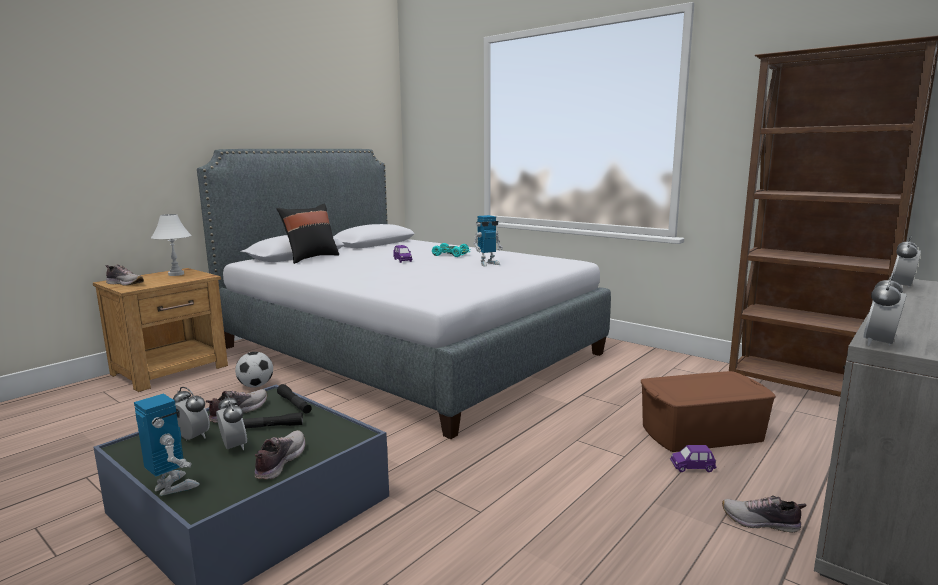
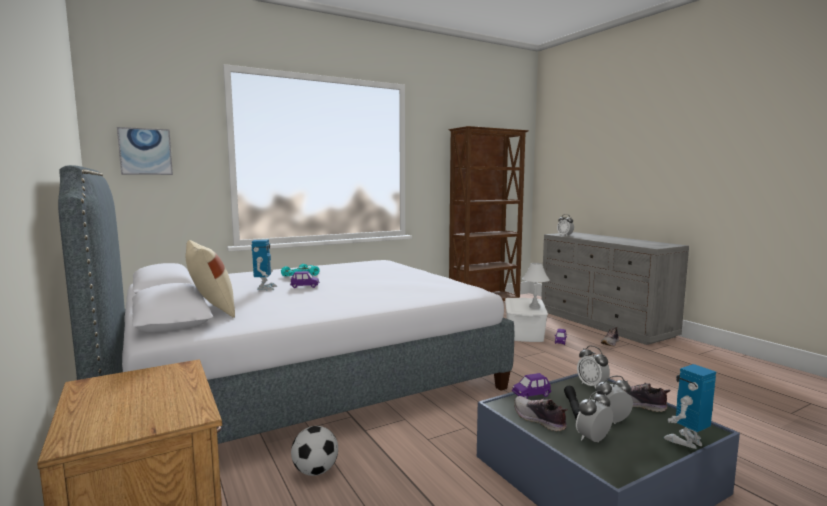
camera: 70 degrees left, 5 degrees down
shoe [106,265,144,286] -> none
white table lamp [151,214,191,276] -> white table lamp moved to [522,263,550,309]
black pillow [277,204,339,264] -> beige pillow [185,240,235,318]
black flashlight [277,384,312,414] -> purple toy car [512,373,551,398]
toy robot [473,215,503,267] -> toy robot moved to [252,240,277,290]
brown storage box [641,371,776,452] -> white storage box [505,298,548,342]
alarm clock [863,272,907,346] -> alarm clock moved to [577,346,610,389]
none -> picture [117,127,173,175]

